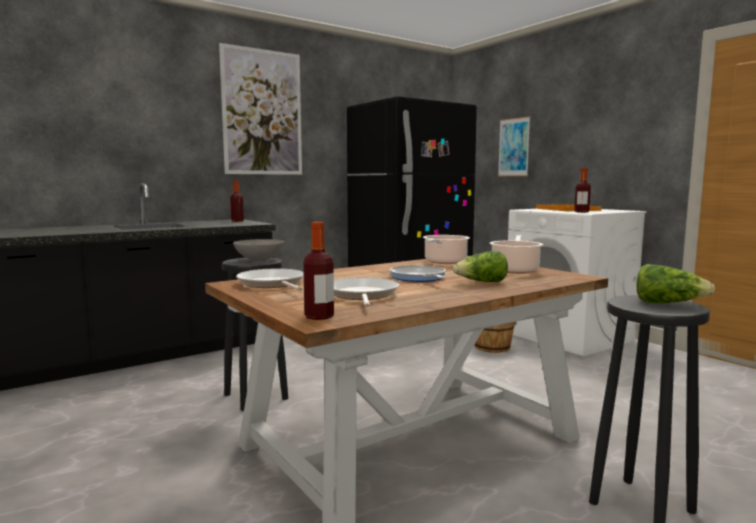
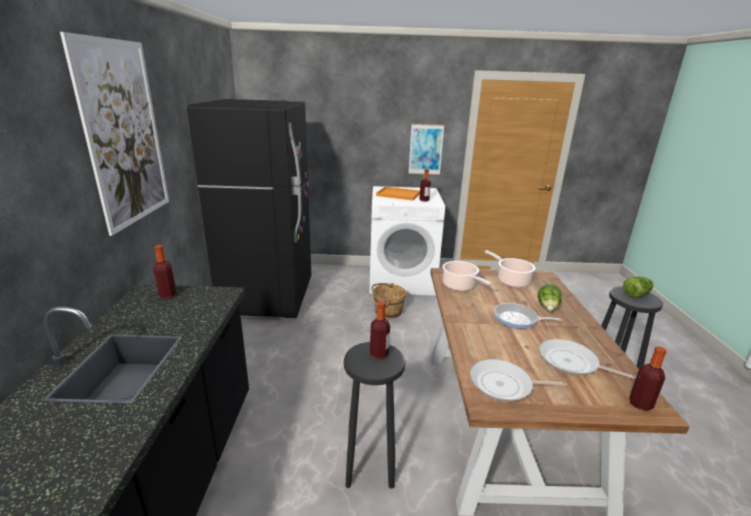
camera: 55 degrees left, 15 degrees up
grey bowl [233,239,284,262] -> bottle [370,301,390,359]
picture [498,116,530,176] -> picture moved to [408,124,444,175]

